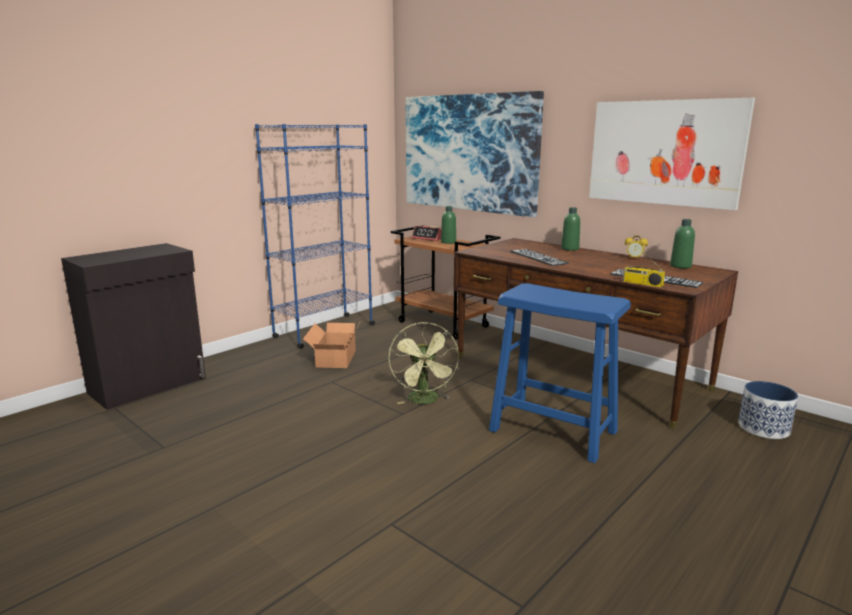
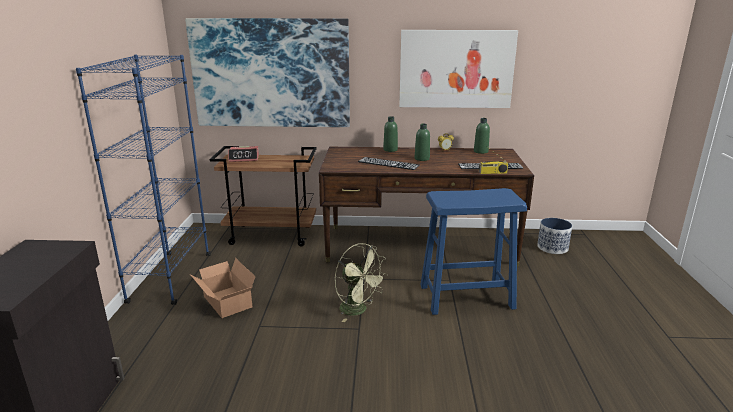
camera: 40 degrees left, 5 degrees up
green bottle [441,206,456,244] -> green bottle moved to [415,124,430,161]

